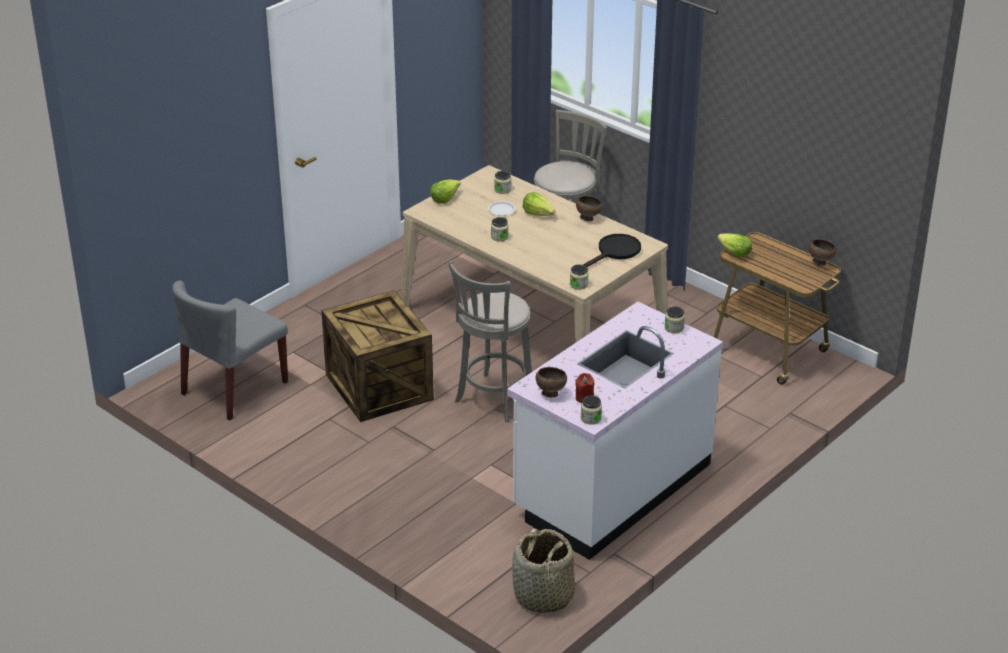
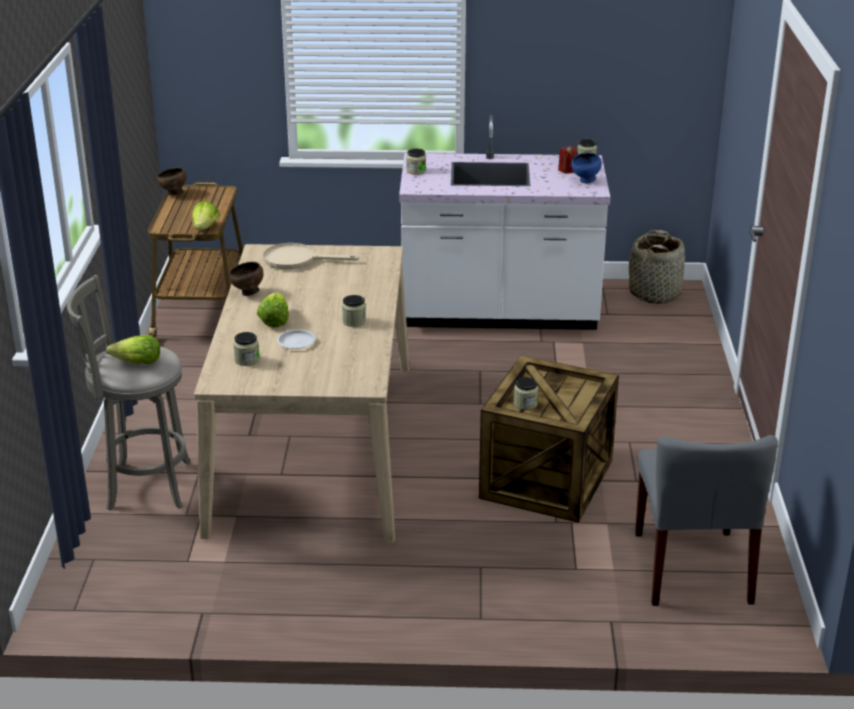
camera: 130 degrees left, 5 degrees down
grey chair [172,281,288,421] -> grey chair turned 90 degrees clockwise [635,435,778,606]
lettuce [430,179,461,204] -> lettuce moved to [106,335,160,364]
grey stool [449,261,532,422] -> none
brown bowl [536,367,567,397] -> blue bowl [571,152,602,183]
jar [570,264,589,290] -> jar moved to [514,377,538,410]
black frying pan [583,234,641,267] -> beige frying pan [263,243,359,269]

